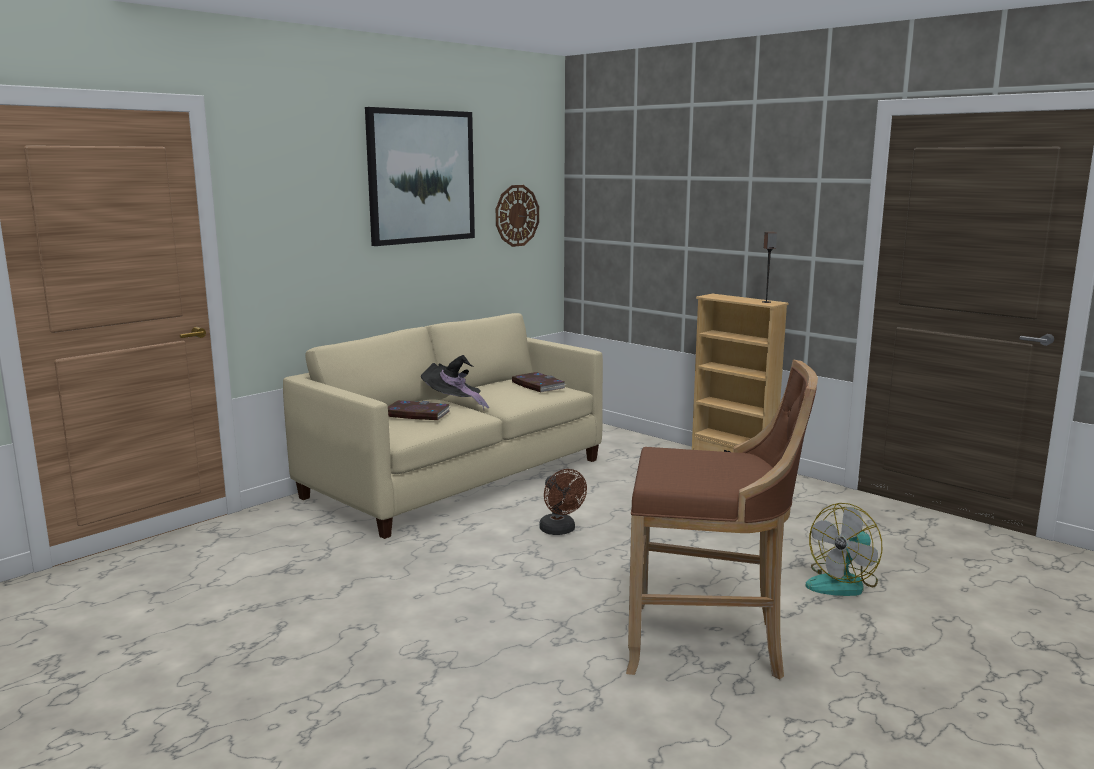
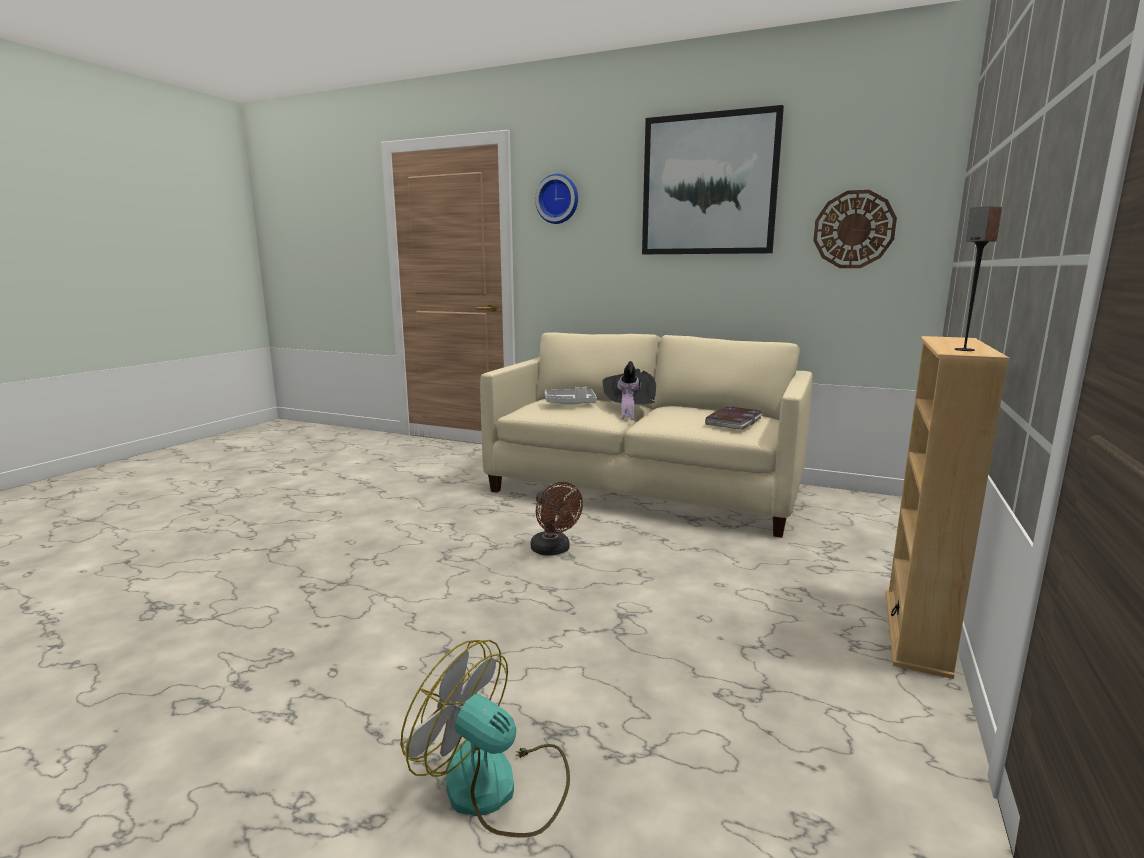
camera: 70 degrees right, 0 degrees up
book [388,400,451,420] -> grey tray [545,387,597,405]
brown fan [539,469,587,535] -> brown fan turned 75 degrees counterclockwise [531,482,583,556]
brown stool [626,360,818,679] -> none
none -> wall clock [535,174,578,224]

